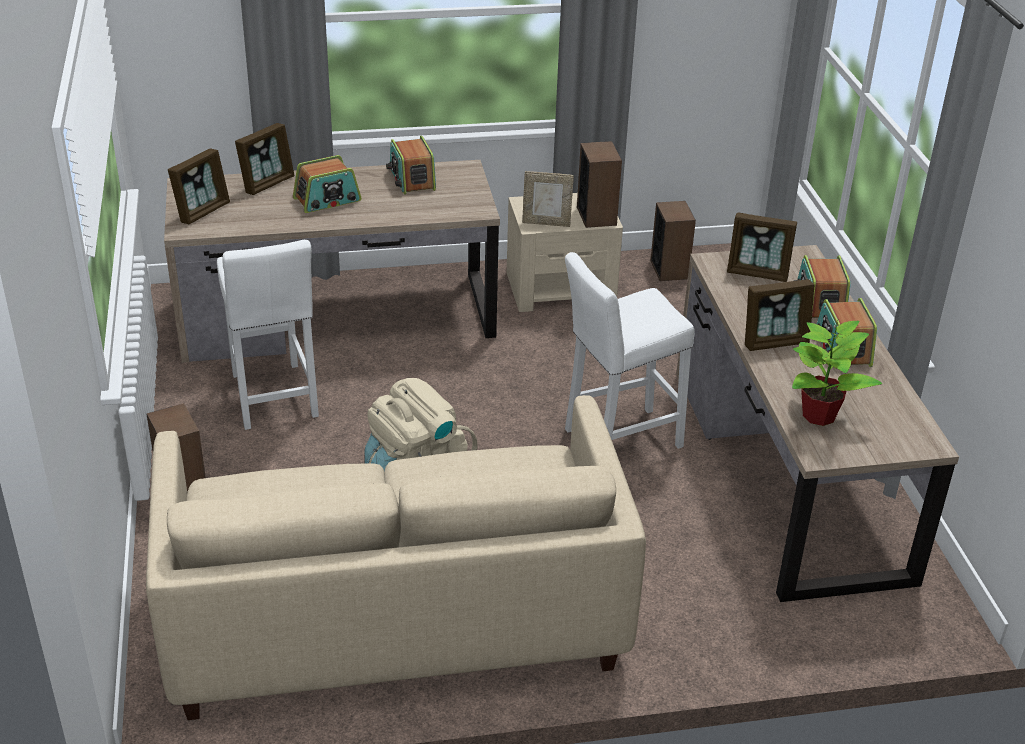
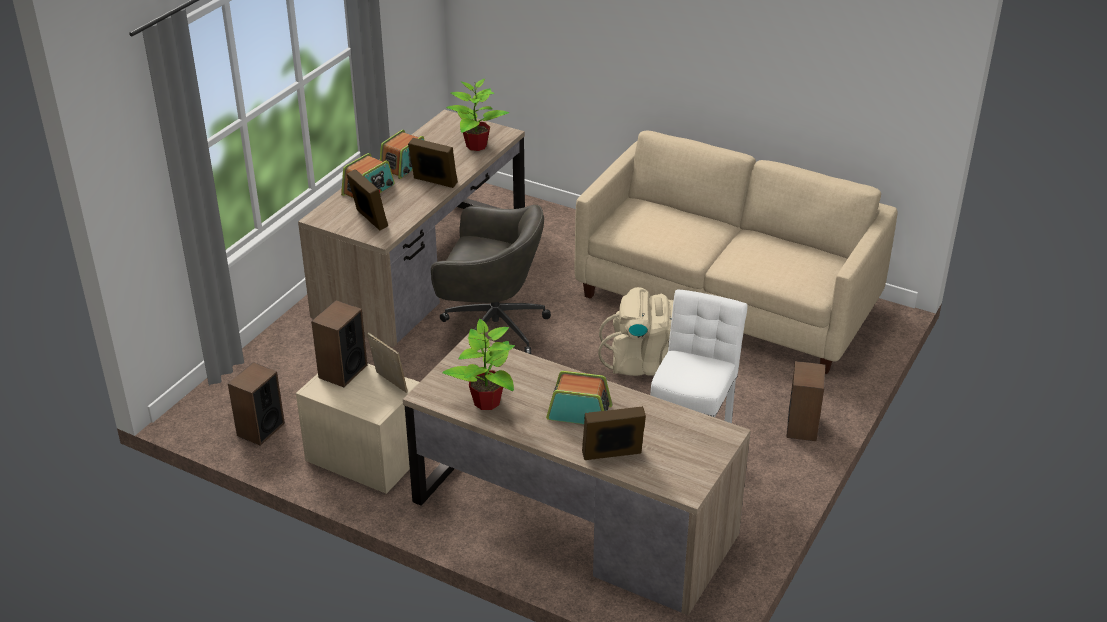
camera: 140 degrees left, 0 degrees up
picture frame [168,148,230,224] -> none
radio [386,136,436,195] -> potted plant [442,319,515,410]
white stool [565,252,695,449] -> grey office chair [431,205,551,354]

